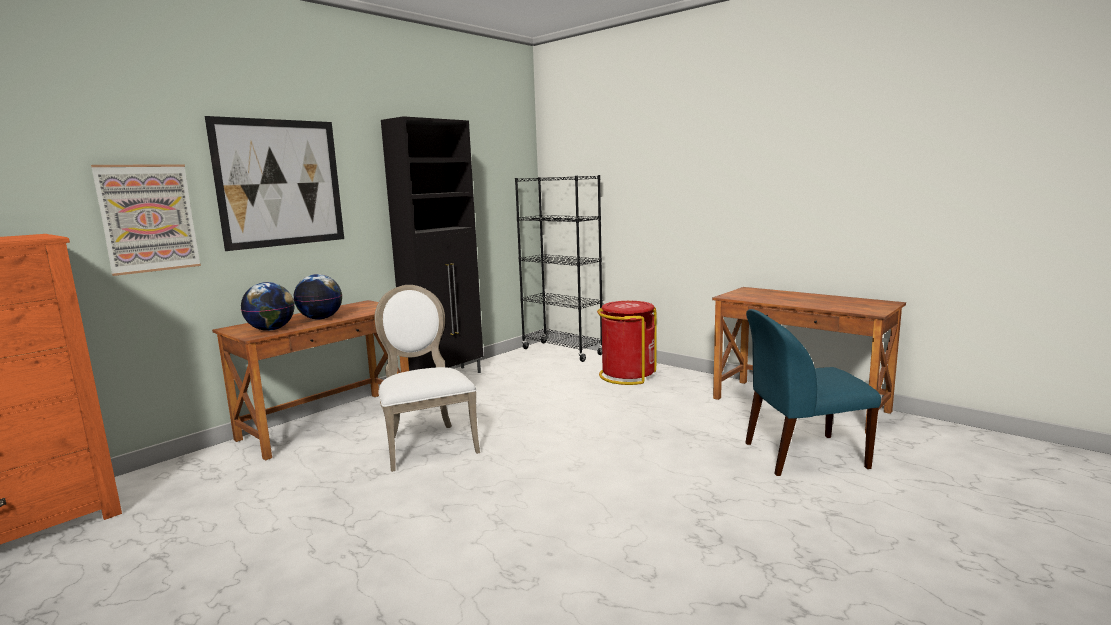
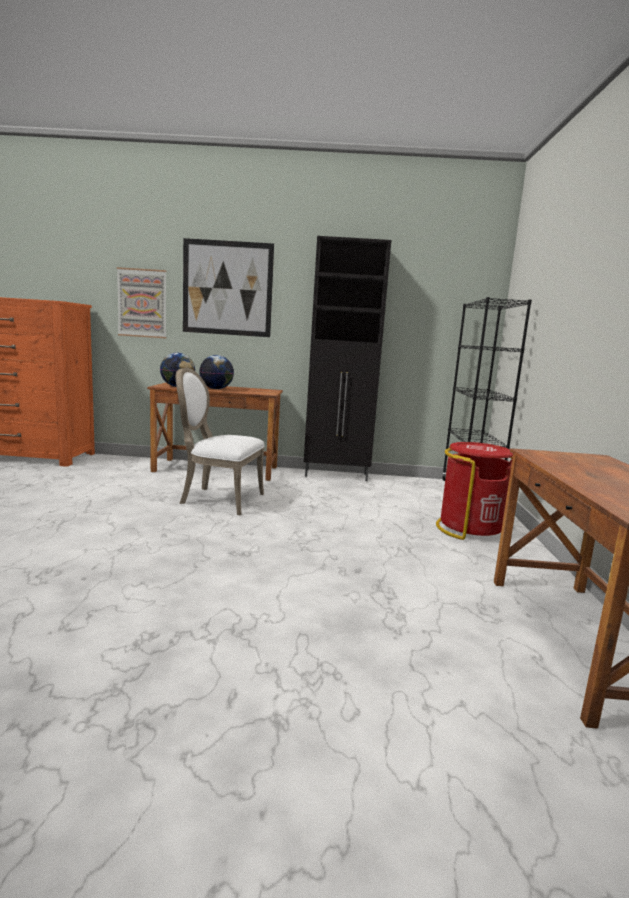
camera: 50 degrees right, 0 degrees up
white chair [374,285,480,472] -> white chair turned 105 degrees counterclockwise [176,368,264,515]
blue chair [745,309,881,476] -> none

